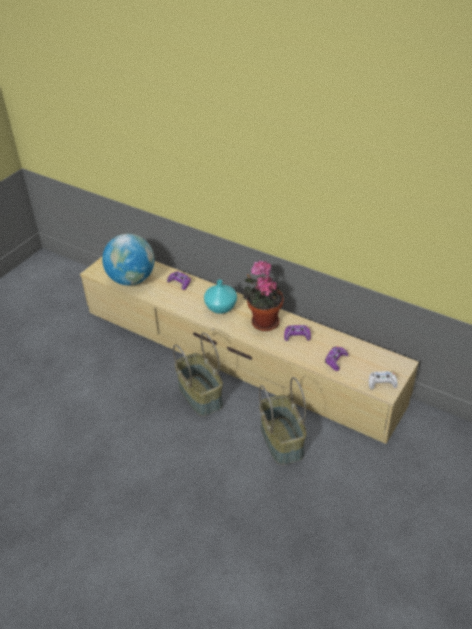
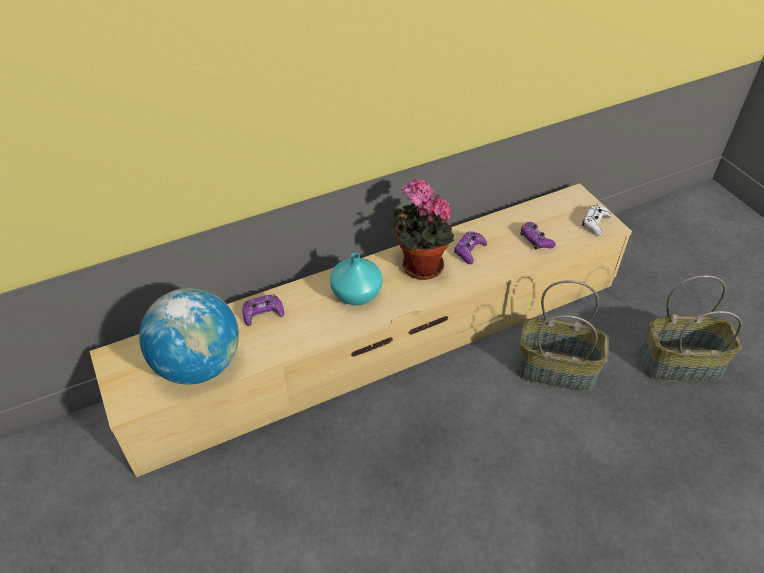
camera: 60 degrees left, 5 degrees up
basket [173,333,223,416] -> basket moved to [639,275,742,381]

